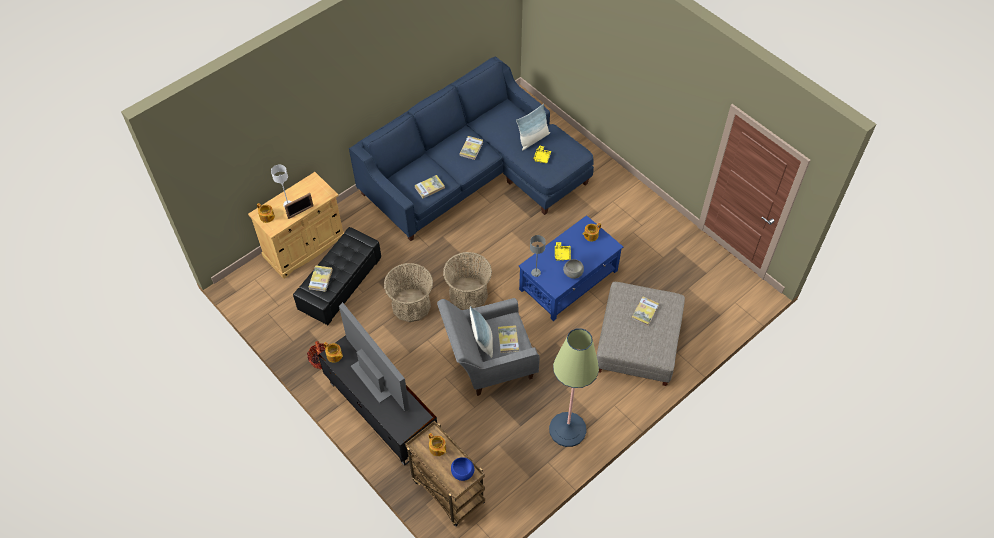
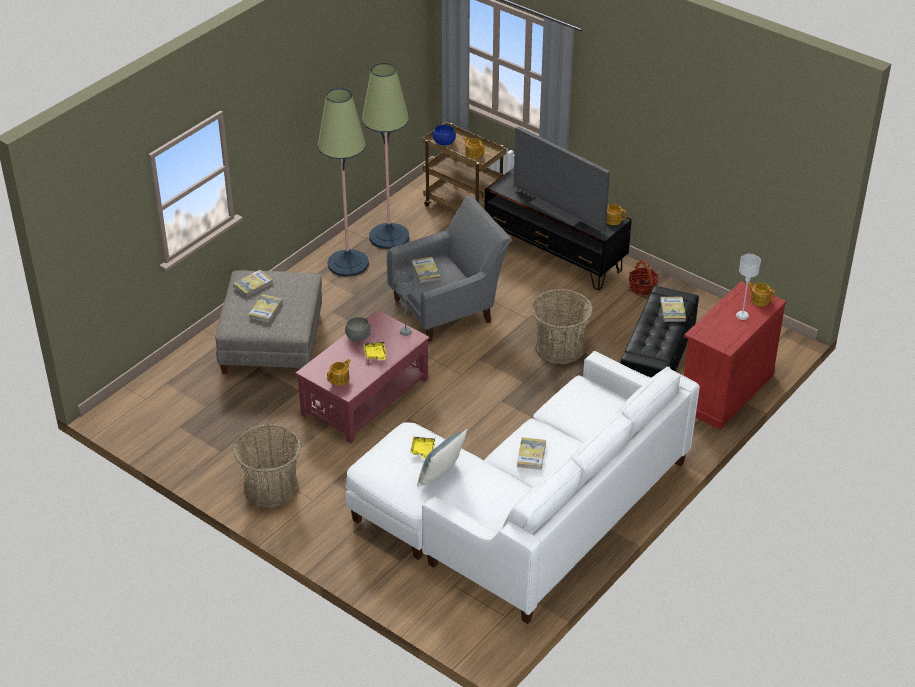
camera: 170 degrees right, 15 degrees down
beige cabinet [248,172,344,279] -> red cabinet [684,281,787,430]
picture frame [284,193,314,219] -> none
blue sofa [349,57,594,241] -> white sofa [345,351,700,624]
book [414,175,445,198] -> book moved to [233,270,273,297]
basket [443,252,492,310] -> basket moved to [233,424,301,508]
pillow [470,306,493,358] -> none
blue coffee table [519,215,623,321] -> red coffee table [295,310,430,443]
none -> floor lamp [362,63,409,249]

